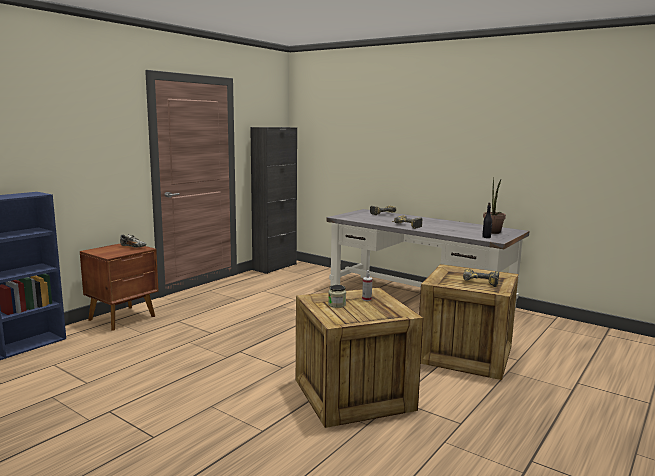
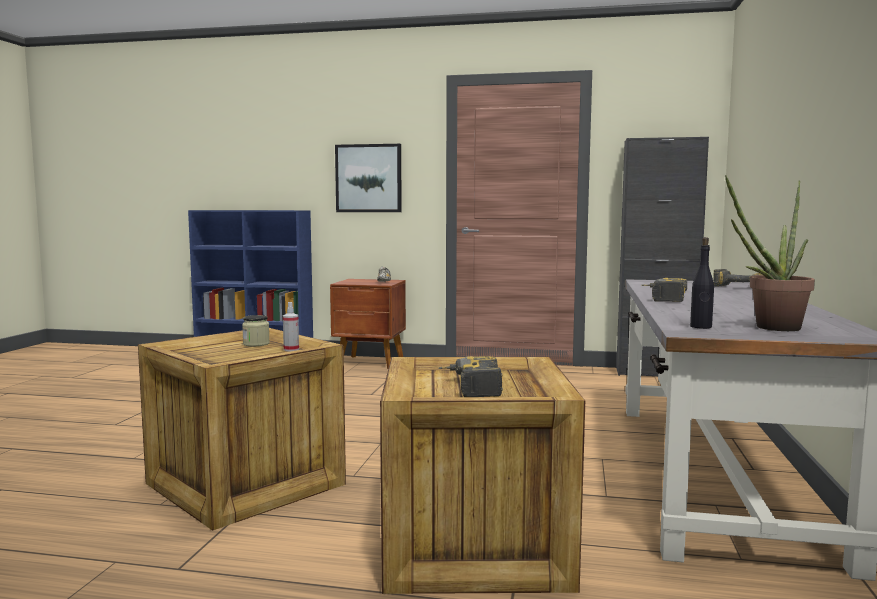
camera: 65 degrees right, 5 degrees down
none -> picture [335,144,402,212]

